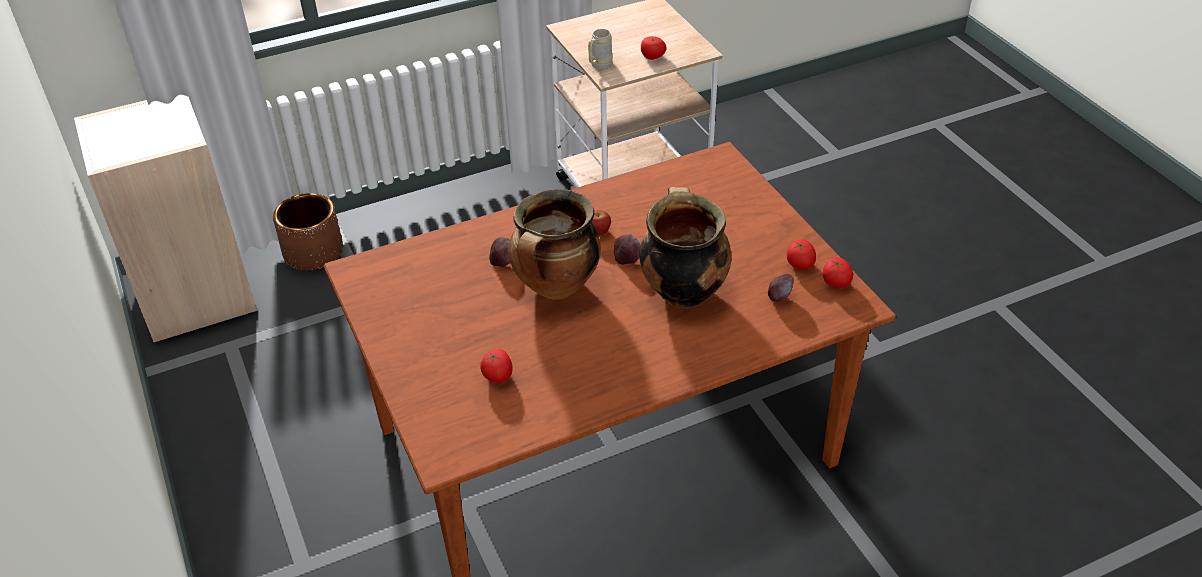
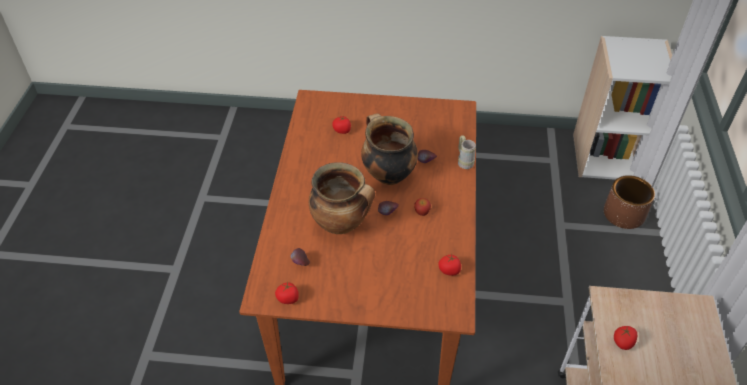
camera: 120 degrees right, 5 degrees up
beige mug [588,29,613,70] -> beige mug moved to [458,135,476,169]
tomato [787,239,816,269] -> tomato moved to [439,254,461,276]

